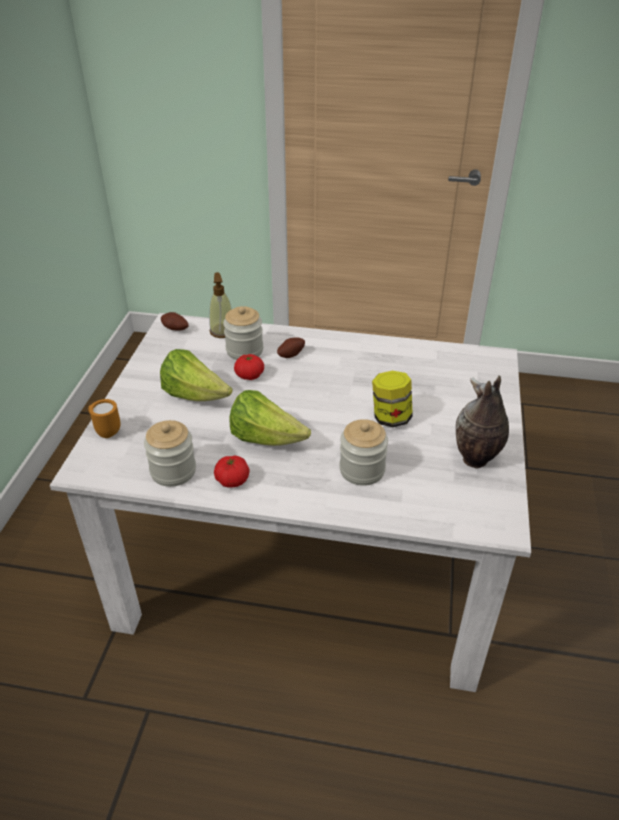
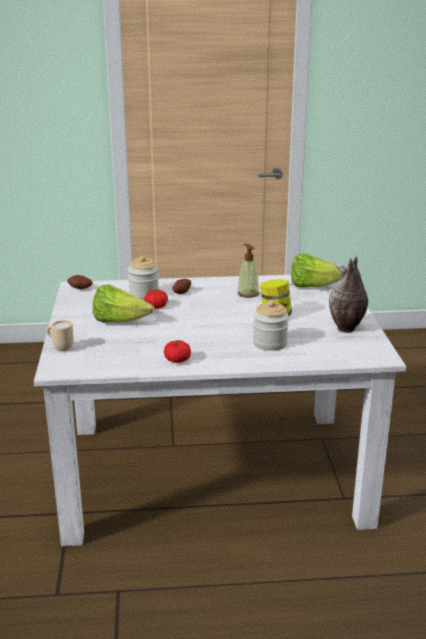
camera: 15 degrees left, 15 degrees down
orange mug [88,399,120,438] -> beige mug [46,320,74,351]
jar [144,420,196,487] -> none
soap dispenser [209,272,232,338] -> soap dispenser moved to [238,244,259,298]
lettuce [230,390,311,446] -> lettuce moved to [291,253,343,288]

